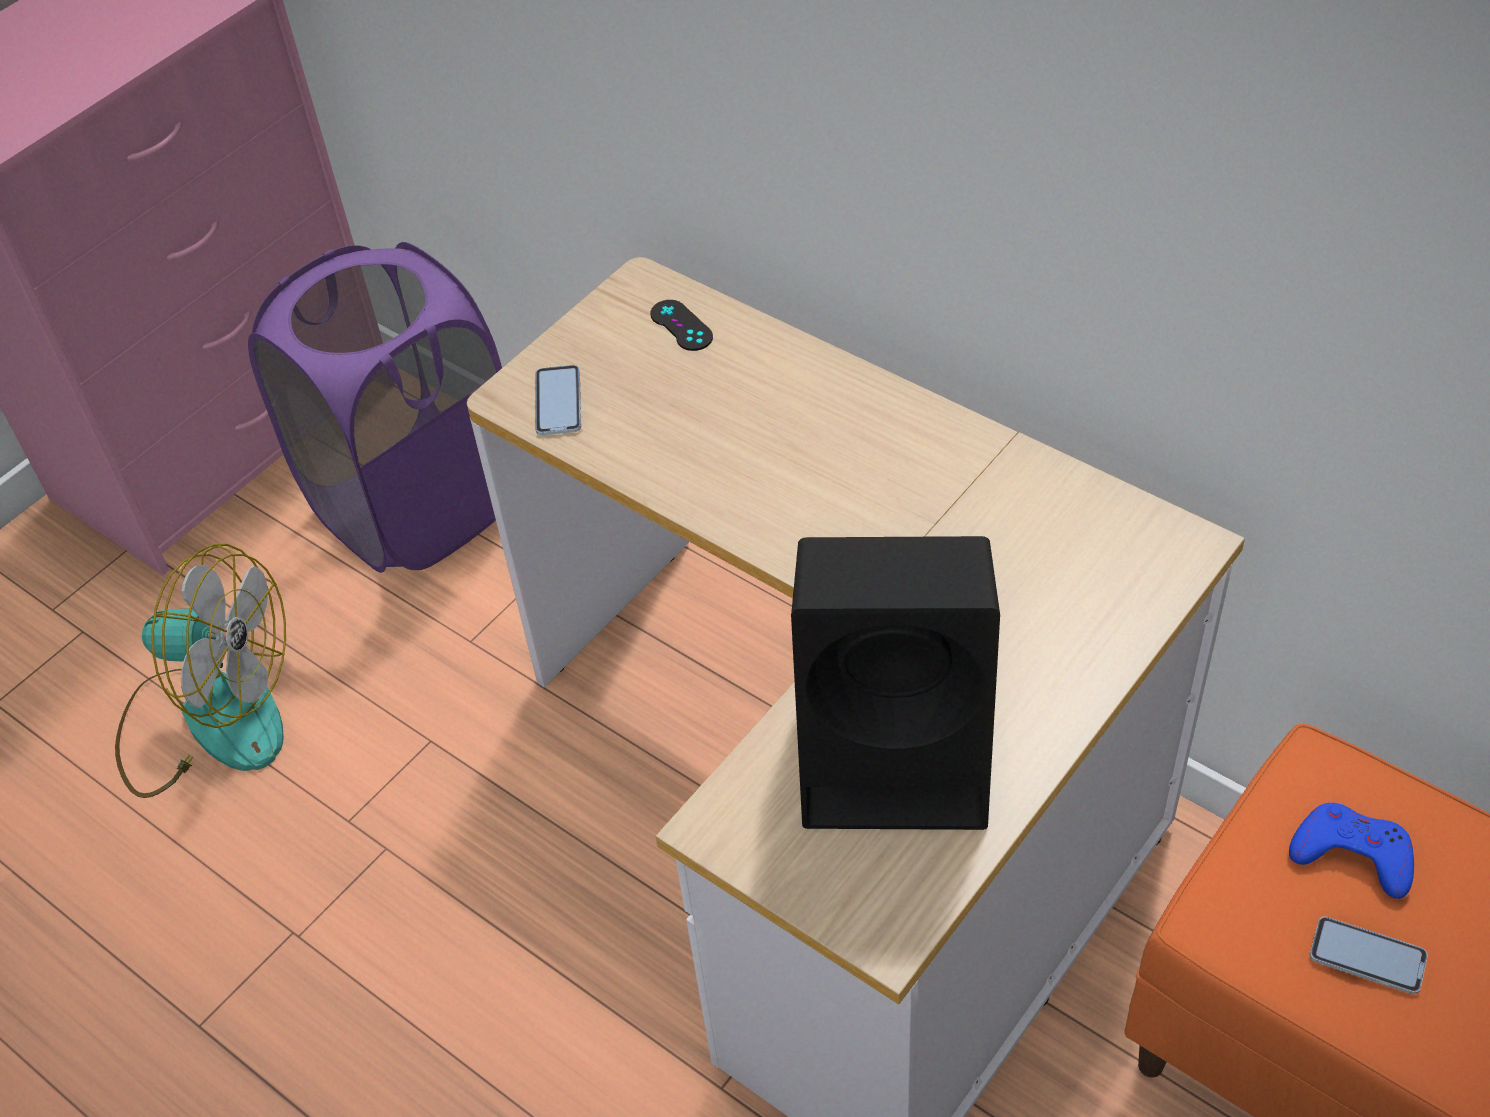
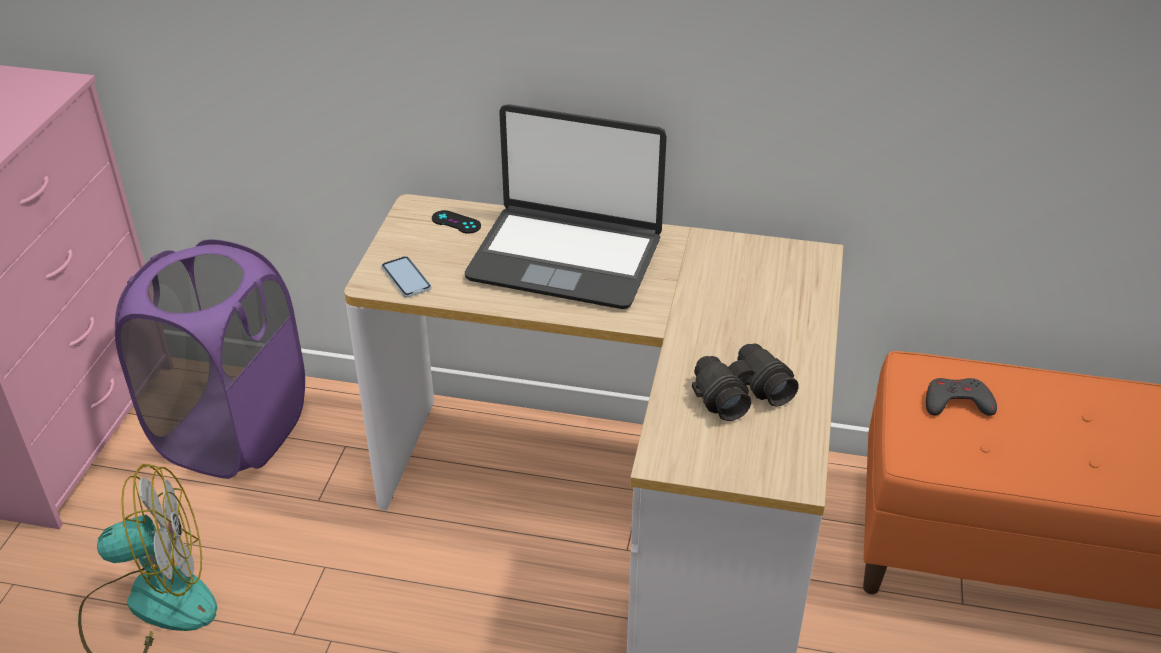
camera: 30 degrees left, 10 degrees down
black speaker [791,536,1000,830] -> black binoculars [692,343,799,421]
blue game controller [1289,803,1414,899] -> grey game controller [926,378,997,416]
phone [1310,917,1428,994] -> none
none -> laptop [465,104,667,309]

